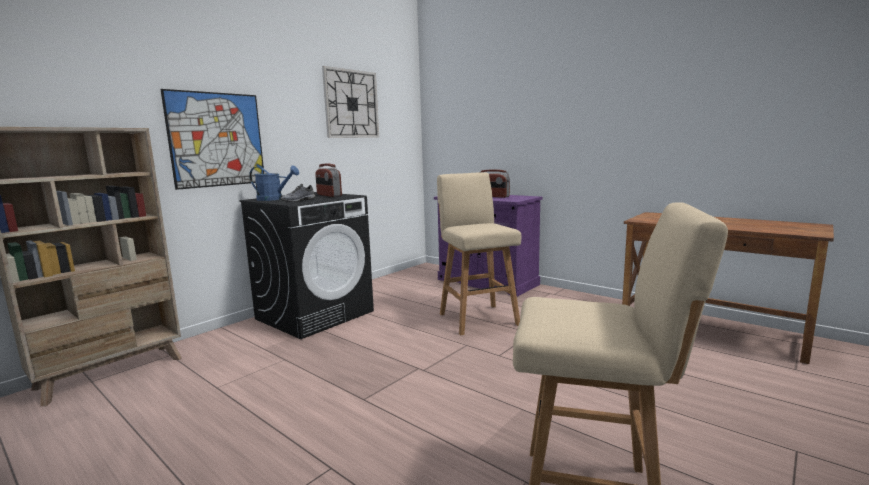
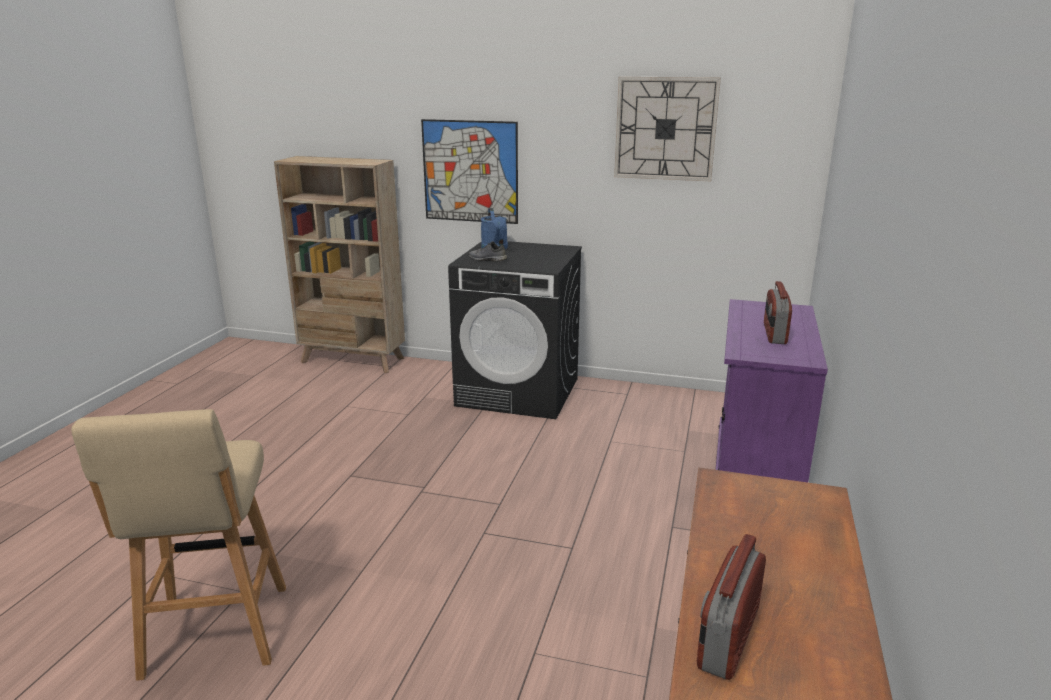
camera: 65 degrees right, 10 degrees up
radio [315,164,342,197] -> radio moved to [697,534,766,680]
beige stool [437,172,521,335] -> none

